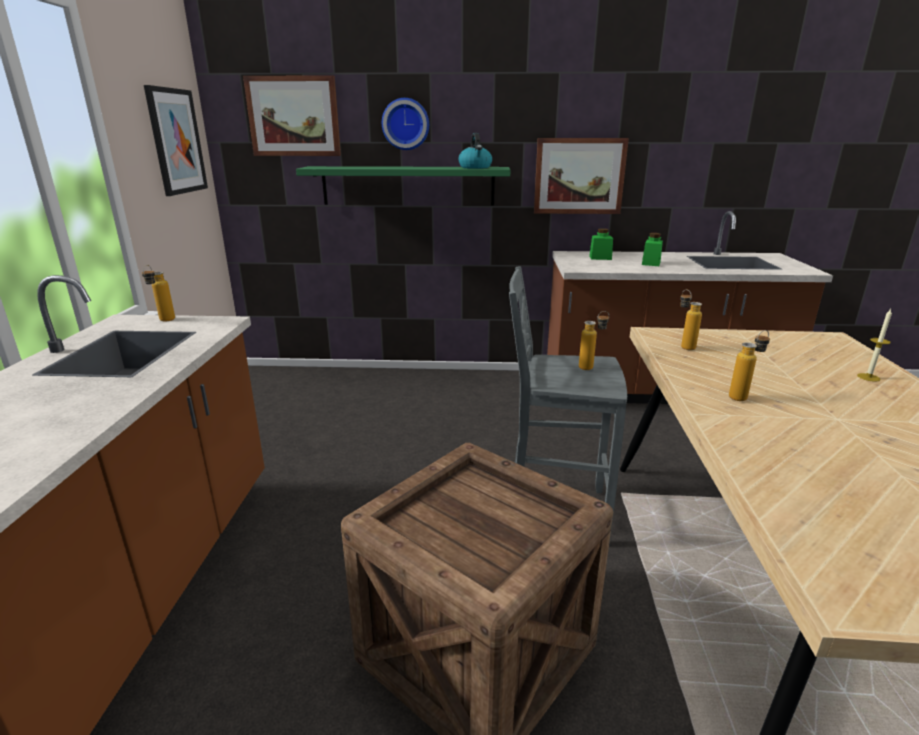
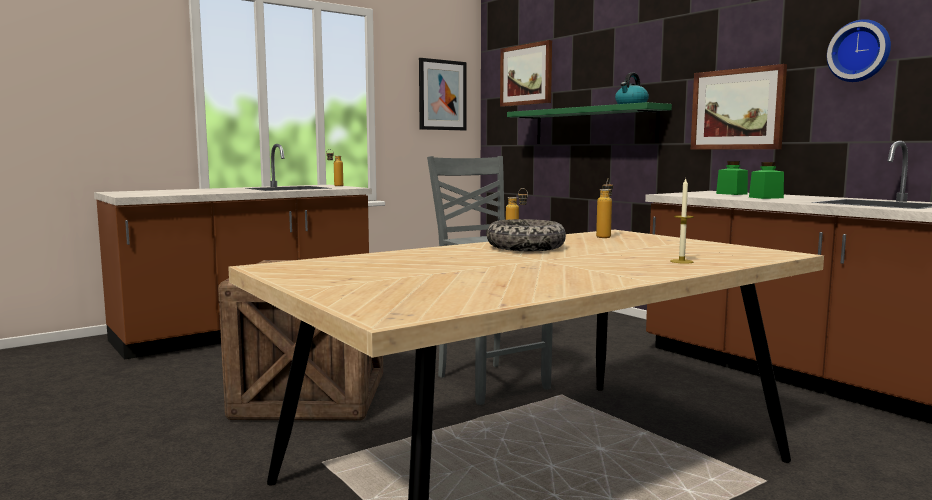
camera: 50 degrees right, 15 degrees down
wall clock [382,98,429,150] -> wall clock moved to [827,19,891,82]
bottle [729,330,770,401] -> bowl [487,219,566,251]

